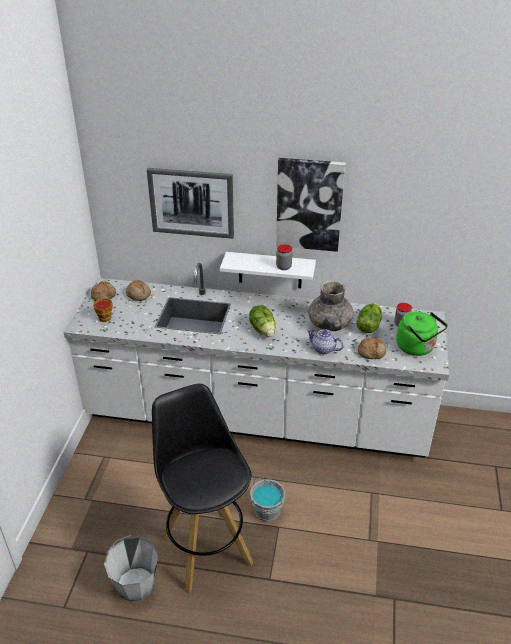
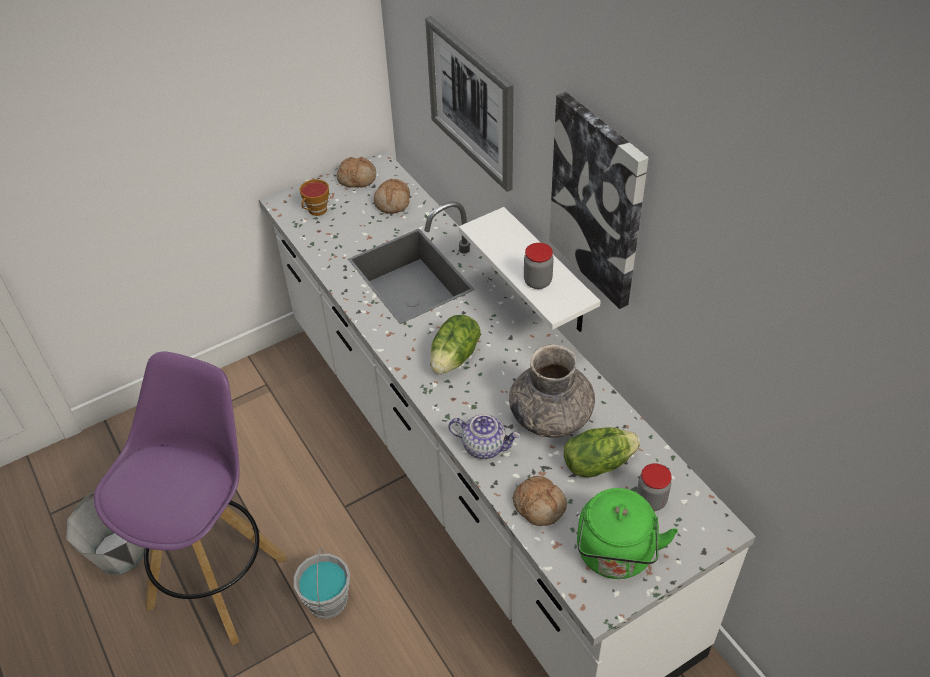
camera: 50 degrees right, 10 degrees up
black stool [152,384,253,593] -> purple stool [94,352,287,645]
teapot [307,329,344,354] -> teapot turned 120 degrees clockwise [448,414,520,459]

